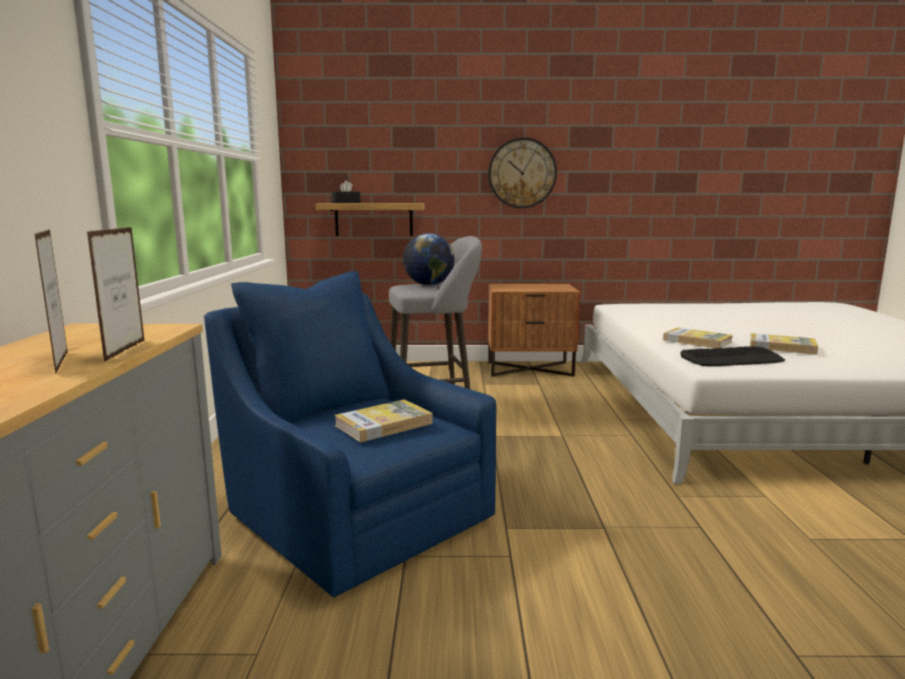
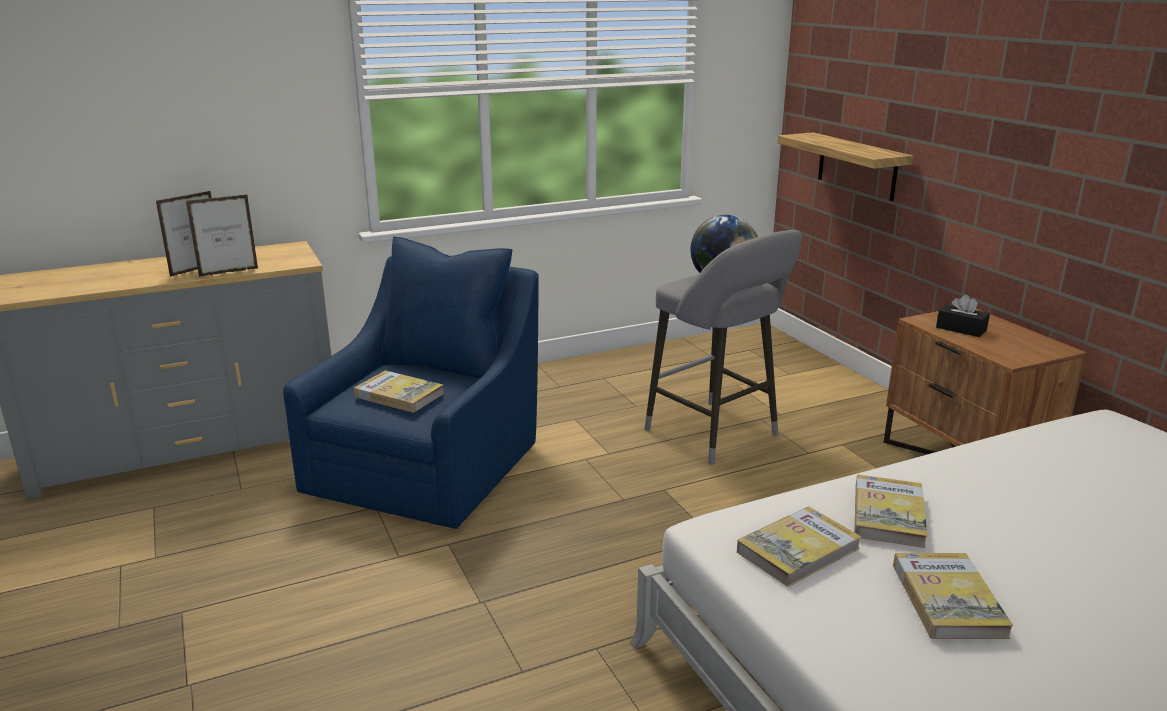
camera: 65 degrees right, 10 degrees up
black tissue box [332,181,360,203] -> black tissue box moved to [936,295,990,337]
wall clock [488,137,557,208] -> none
keyboard [680,346,785,366] -> book [737,506,862,587]

